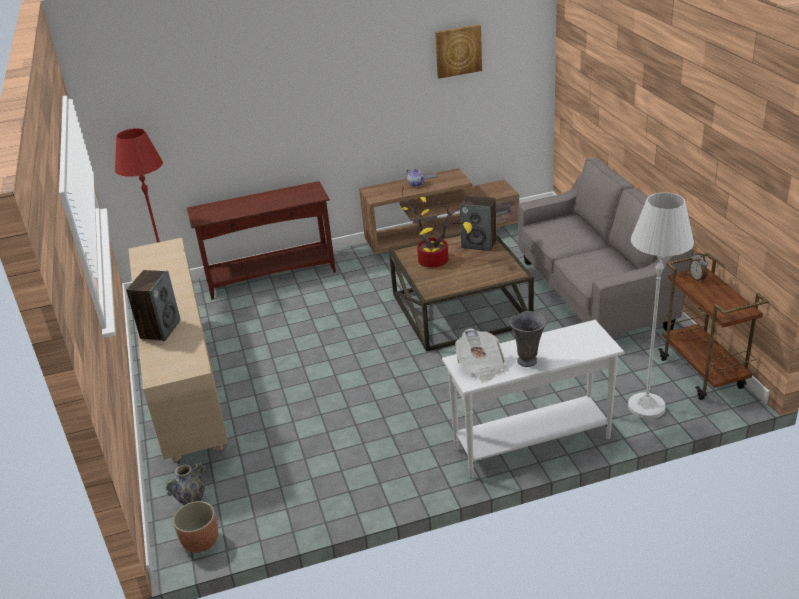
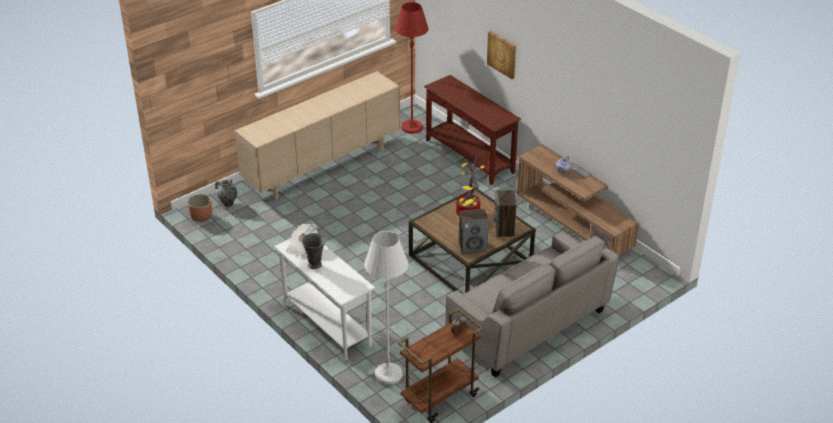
camera: 65 degrees right, 5 degrees up
speaker [126,270,181,341] -> speaker moved to [459,209,489,254]
picture [435,24,482,79] -> picture moved to [487,31,516,79]

